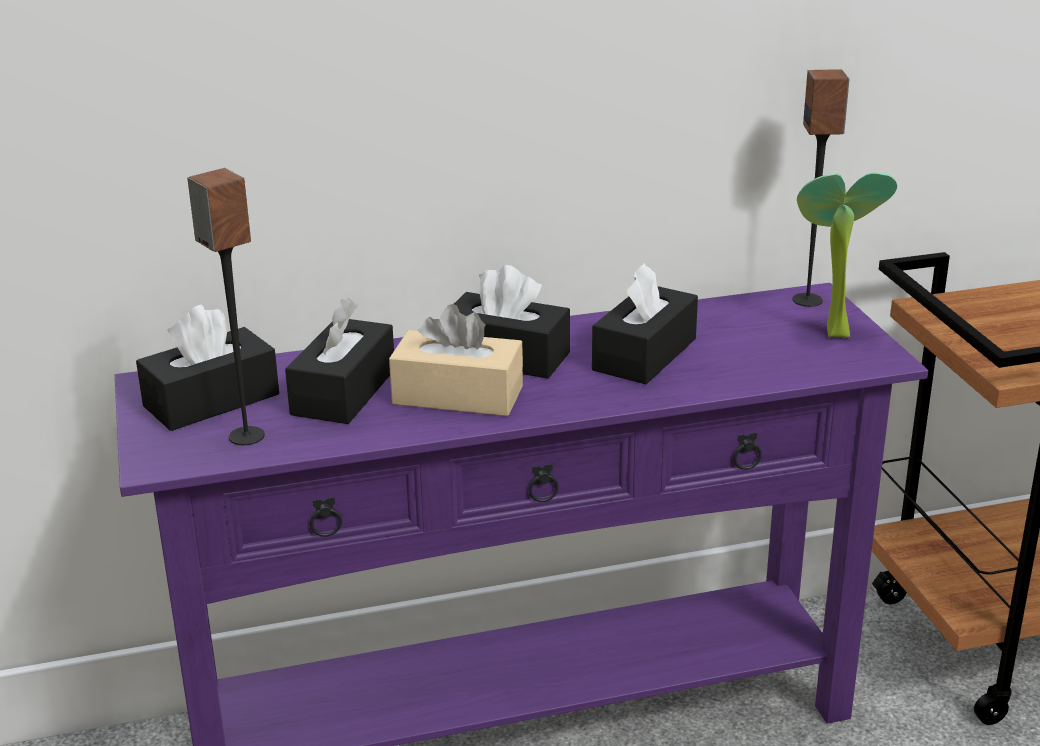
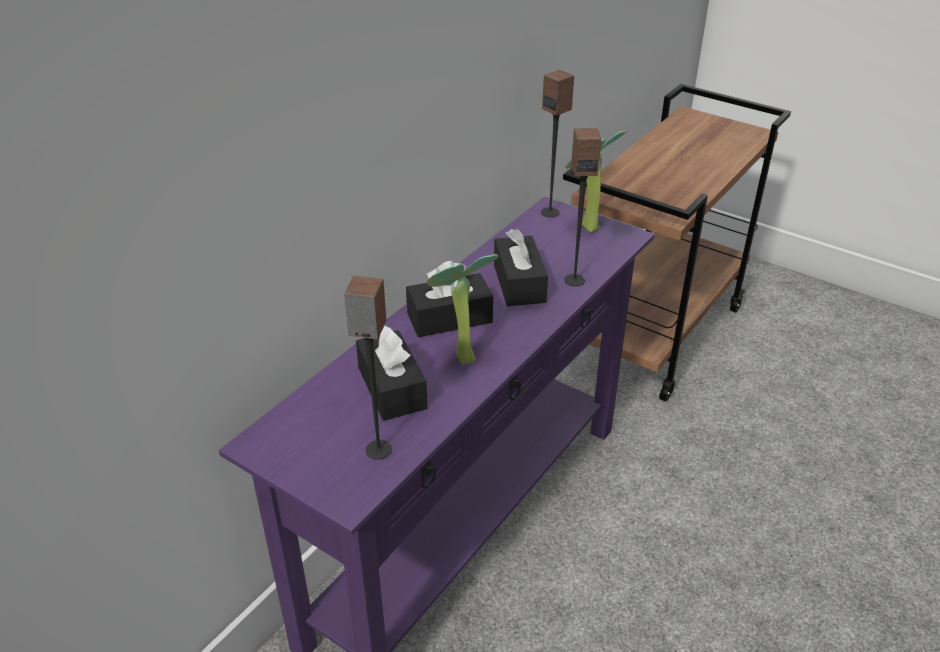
camera: 40 degrees left, 10 degrees up
black tissue box [136,305,279,431] -> none
beige tissue box [389,304,523,416] -> potted plant [427,254,498,365]
none -> speaker [564,128,601,287]

